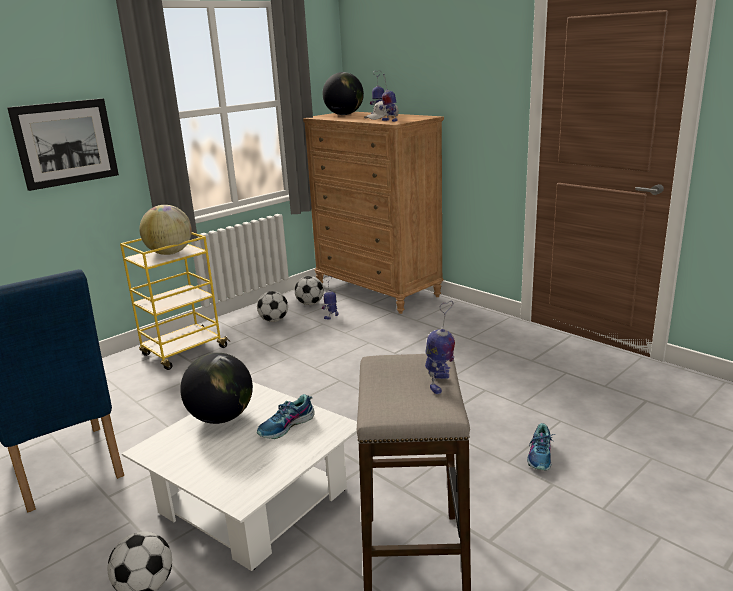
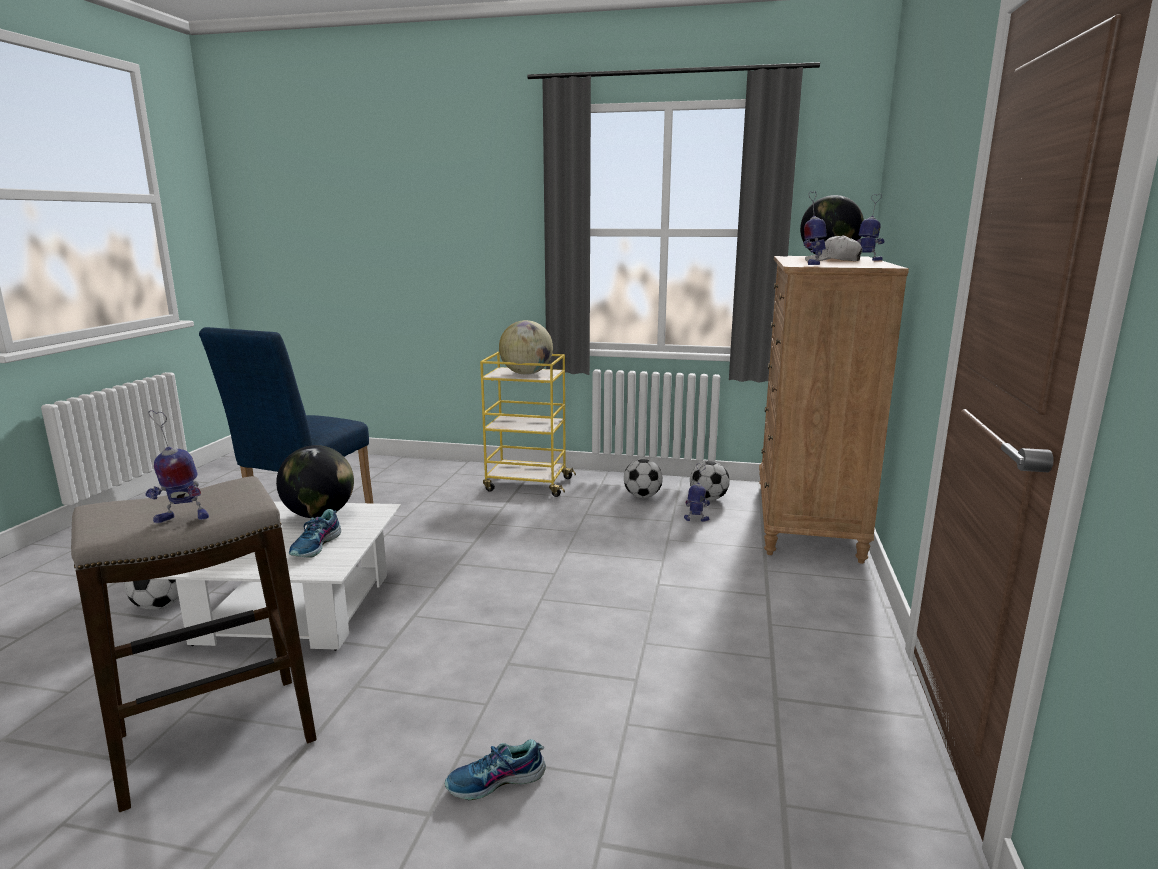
camera: 55 degrees right, 5 degrees down
picture [7,98,119,191] -> none
shoe [257,394,315,439] -> shoe turned 90 degrees counterclockwise [289,509,341,557]

